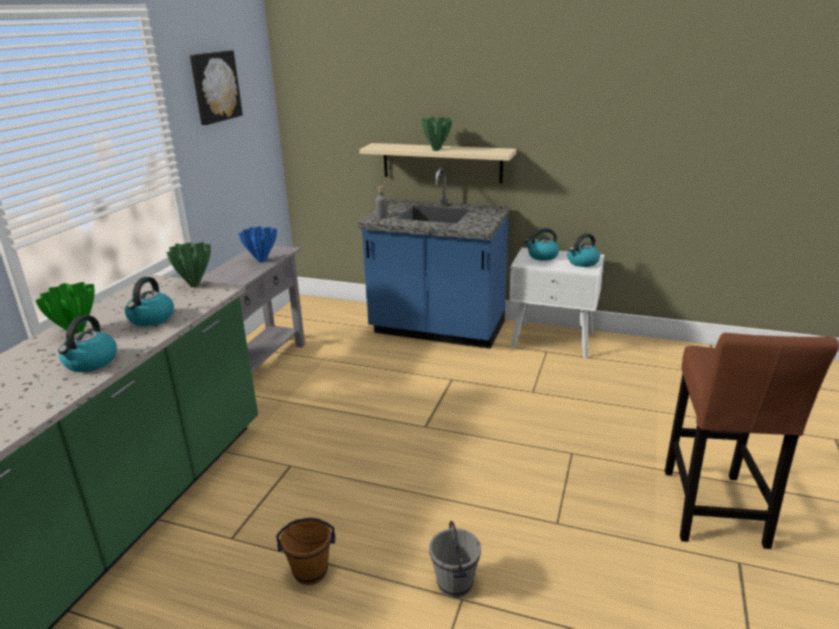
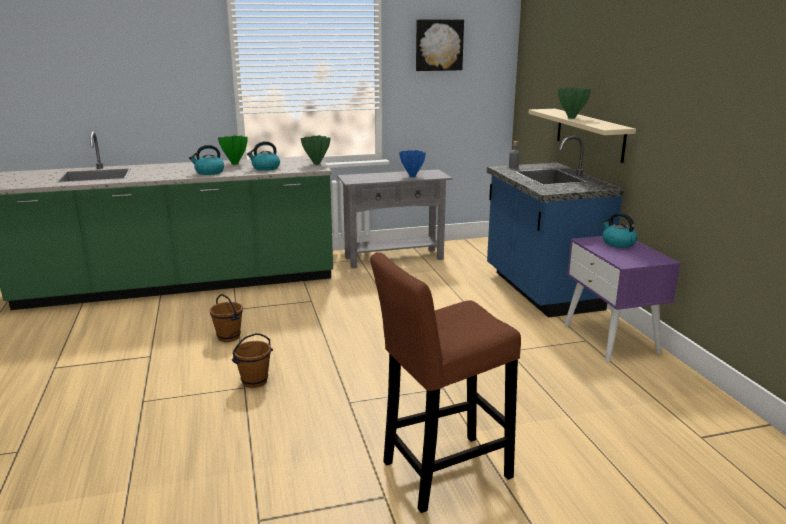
camera: 55 degrees right, 5 degrees down
grey bucket [429,521,481,598] -> brown bucket [232,333,273,388]
white nightstand [509,247,604,359] -> purple nightstand [564,236,681,362]
kettle [568,233,600,267] -> none

